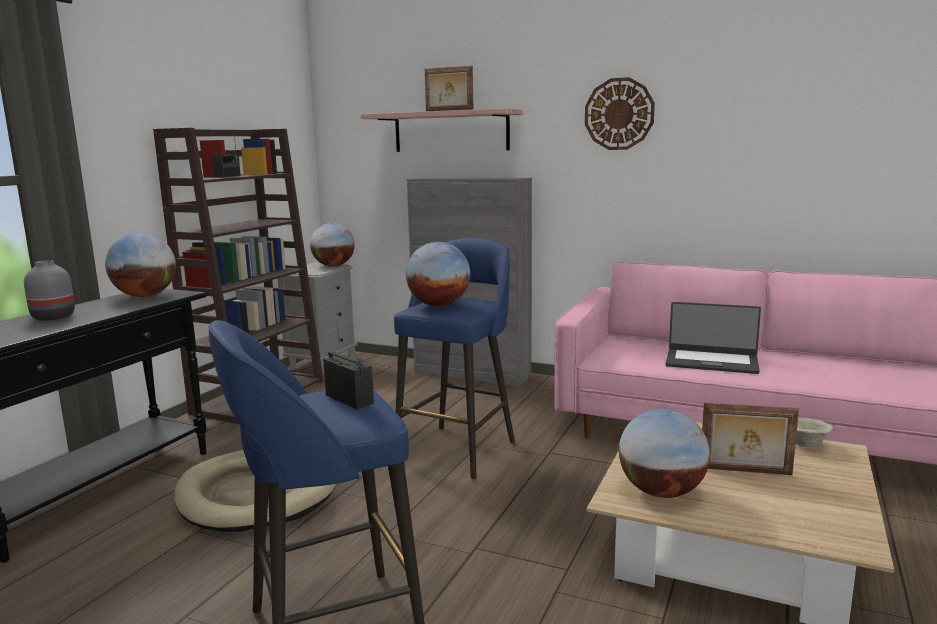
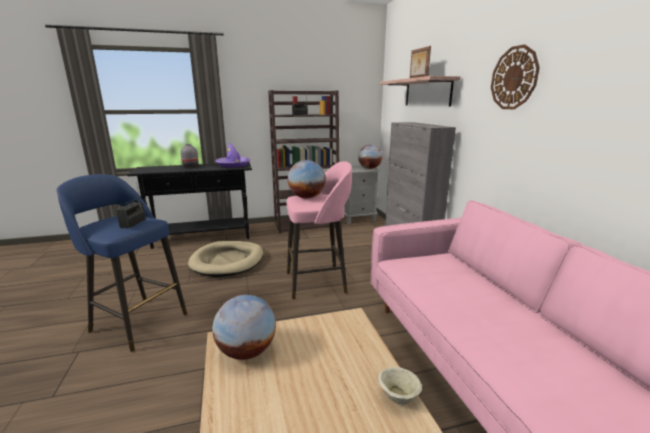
camera: 50 degrees right, 5 degrees up
globe [105,233,176,297] -> purple hat [215,142,251,168]
blue stool [394,238,515,479] -> pink stool [287,161,352,300]
laptop [665,302,761,374] -> none
picture frame [702,403,799,475] -> none

